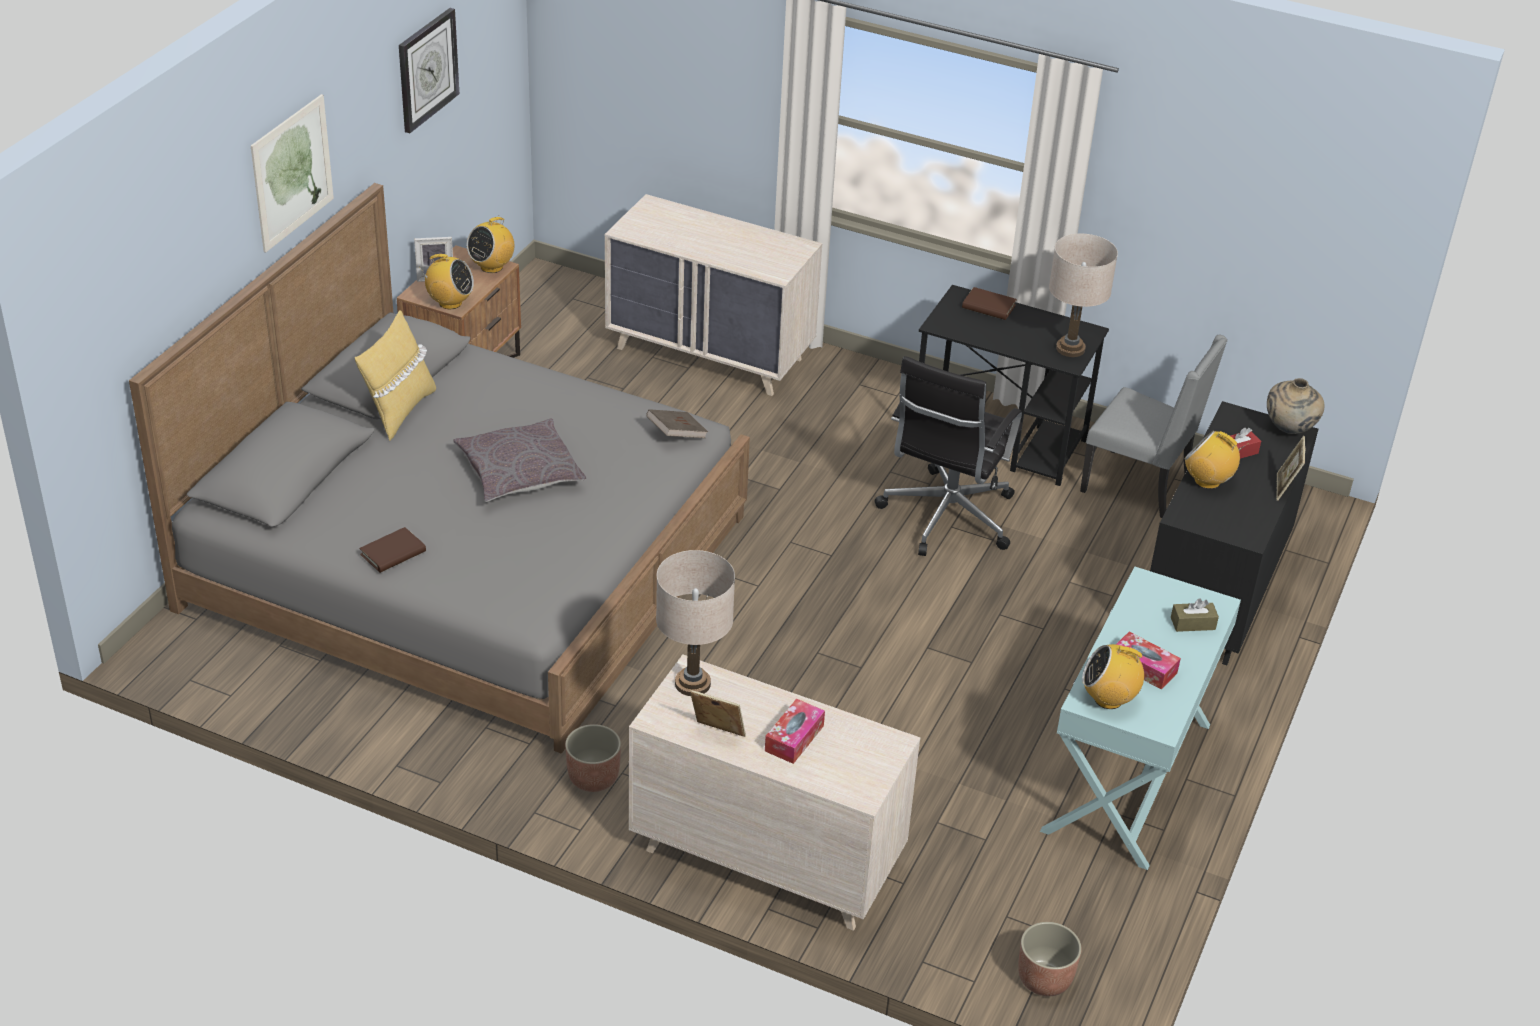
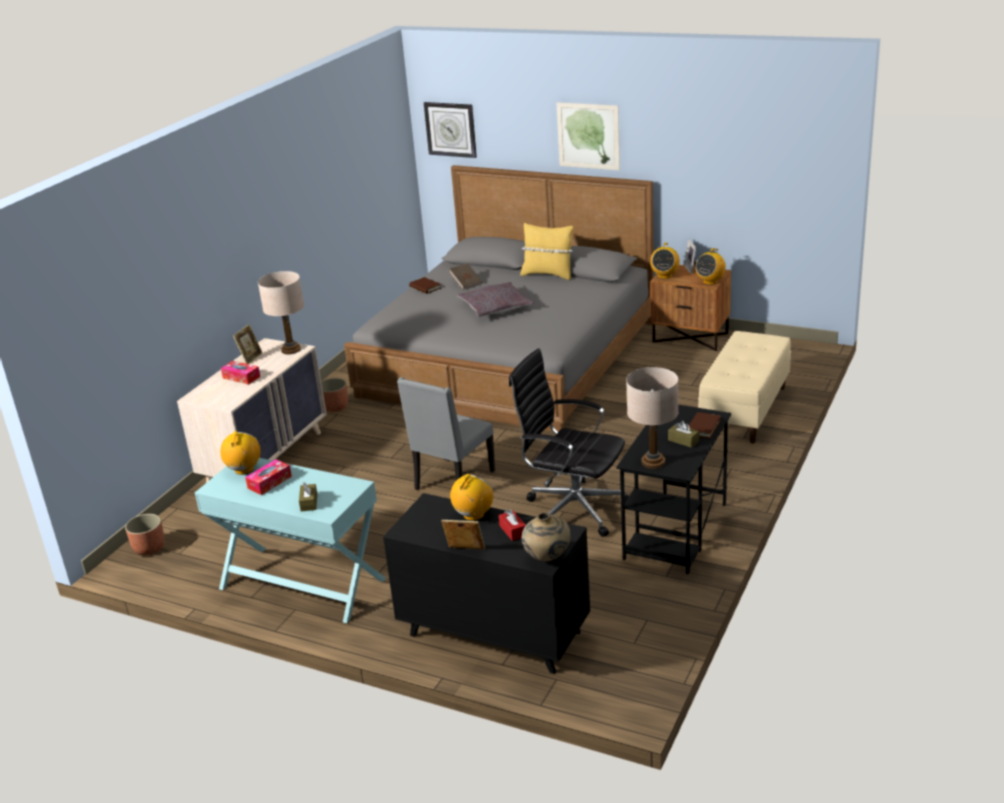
camera: 95 degrees right, 10 degrees down
wall clock [399,8,459,133] -> wall clock moved to [424,102,477,158]
radio [467,215,514,273] -> radio turned 90 degrees counterclockwise [695,248,726,285]
beige dresser [605,194,822,396] -> beige bench [698,331,791,443]
brown book [646,409,708,438] -> brown book moved to [449,263,482,290]
grey chair [1080,334,1228,518] -> grey chair moved to [397,377,495,490]
none -> brown tissue box [668,421,699,448]

